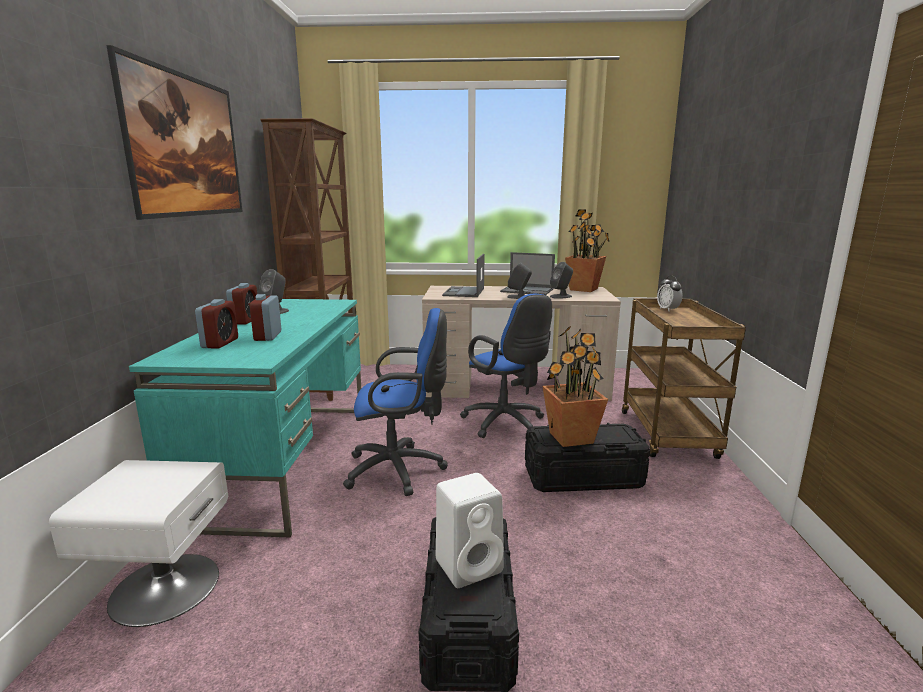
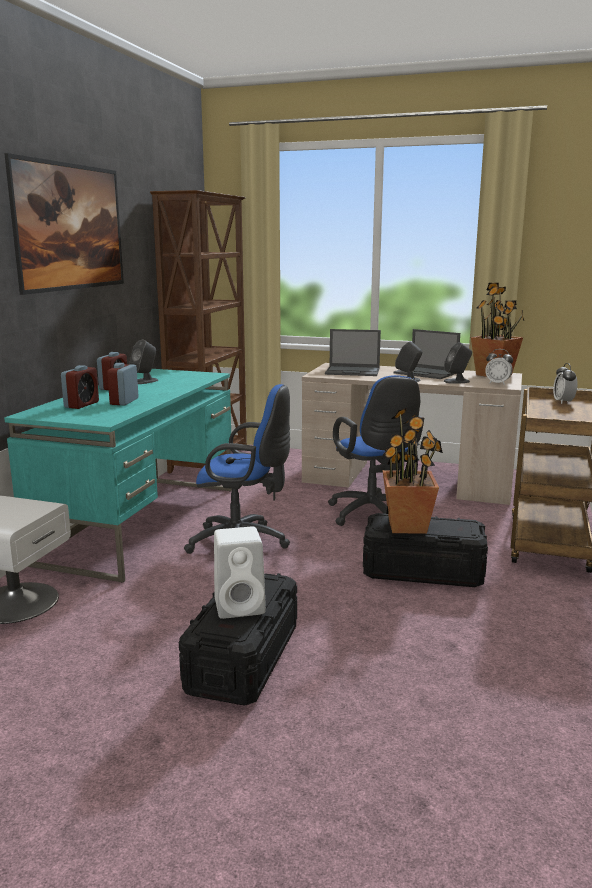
camera: 15 degrees right, 0 degrees up
laptop [442,254,485,297] -> laptop turned 105 degrees counterclockwise [325,329,381,376]
none -> alarm clock [485,349,513,385]

